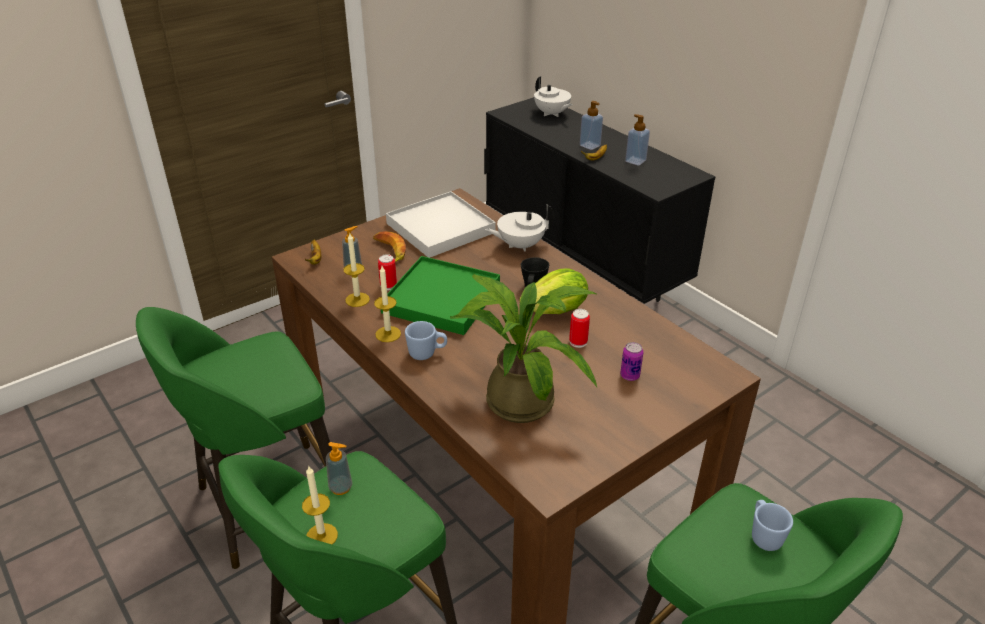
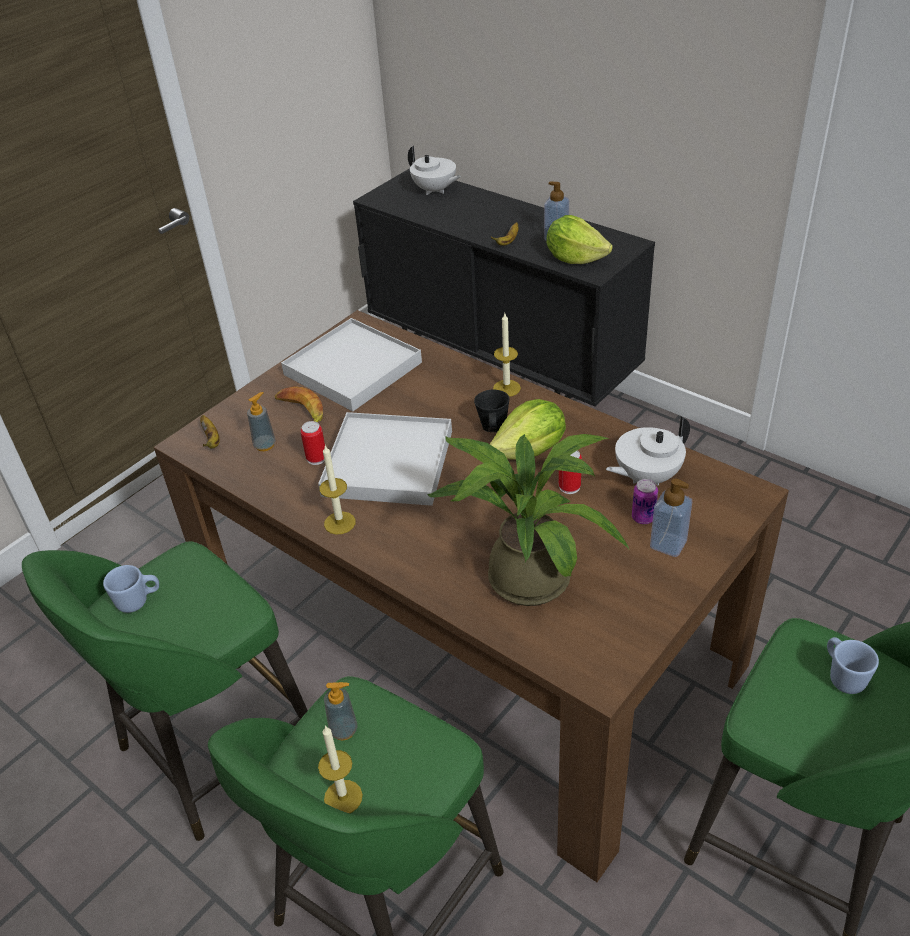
camera: 10 degrees left, 5 degrees up
candle [343,233,370,307] -> candle moved to [493,313,521,397]
green tray [381,256,500,335] -> white tray [318,412,452,506]
blue mug [405,321,447,360] -> blue mug moved to [103,565,159,613]
white teapot [485,205,554,251] -> white teapot moved to [606,416,690,486]
soap dispenser [580,101,603,150] -> soap dispenser moved to [650,479,692,557]
none -> lettuce [546,215,613,264]

